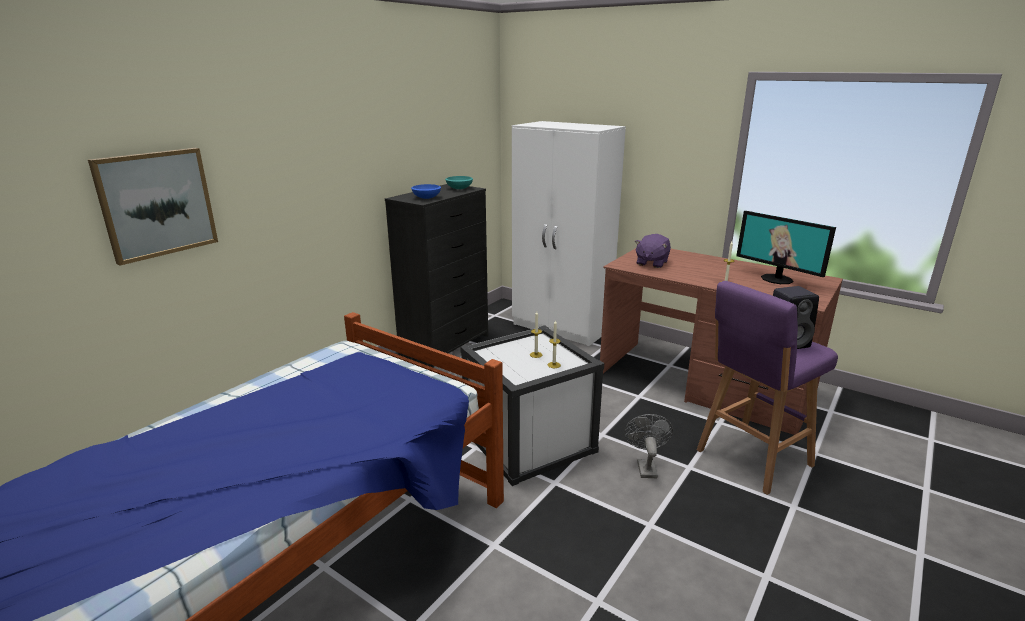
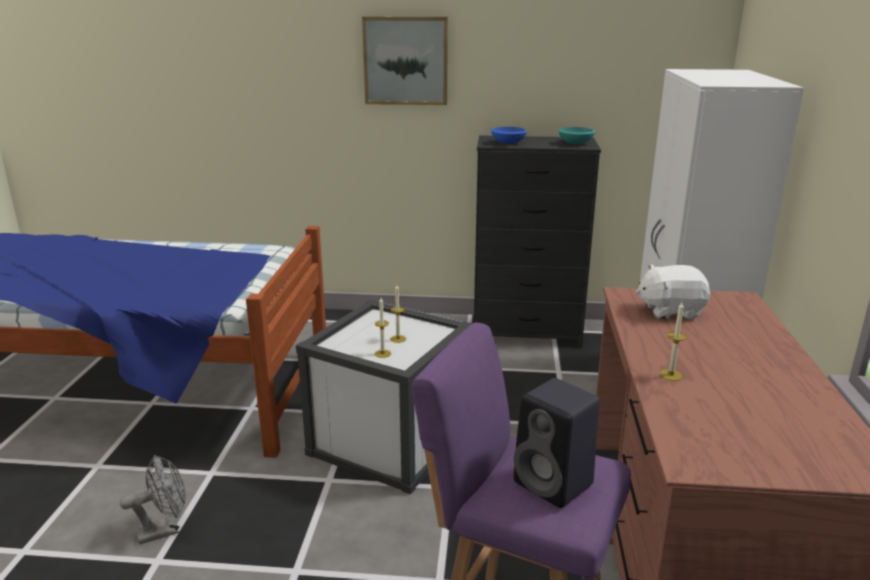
camera: 60 degrees right, 0 degrees up
picture [88,148,218,266] -> picture moved to [362,17,448,105]
grey fan [624,414,673,478] -> grey fan moved to [120,455,186,545]
purple plush toy [635,234,671,268] -> white plush toy [636,264,710,319]
monitor [736,211,836,284] -> none

